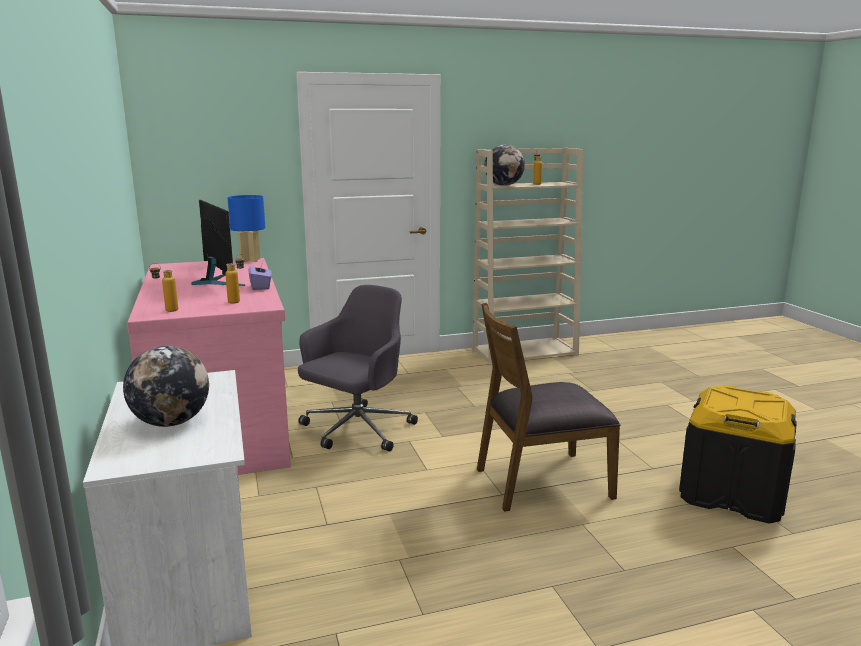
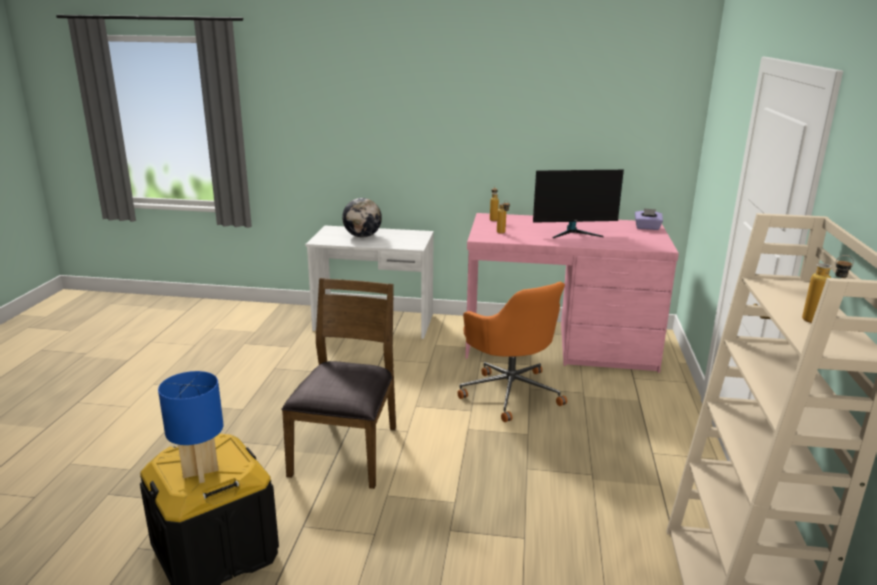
camera: 115 degrees right, 5 degrees up
blue table lamp [228,195,265,262] -> blue table lamp moved to [158,371,223,483]
purple tissue box [249,262,272,290] -> purple tissue box moved to [635,208,663,230]
grey office chair [298,285,418,452] -> orange office chair [457,282,567,422]
globe [484,144,525,186] -> none

